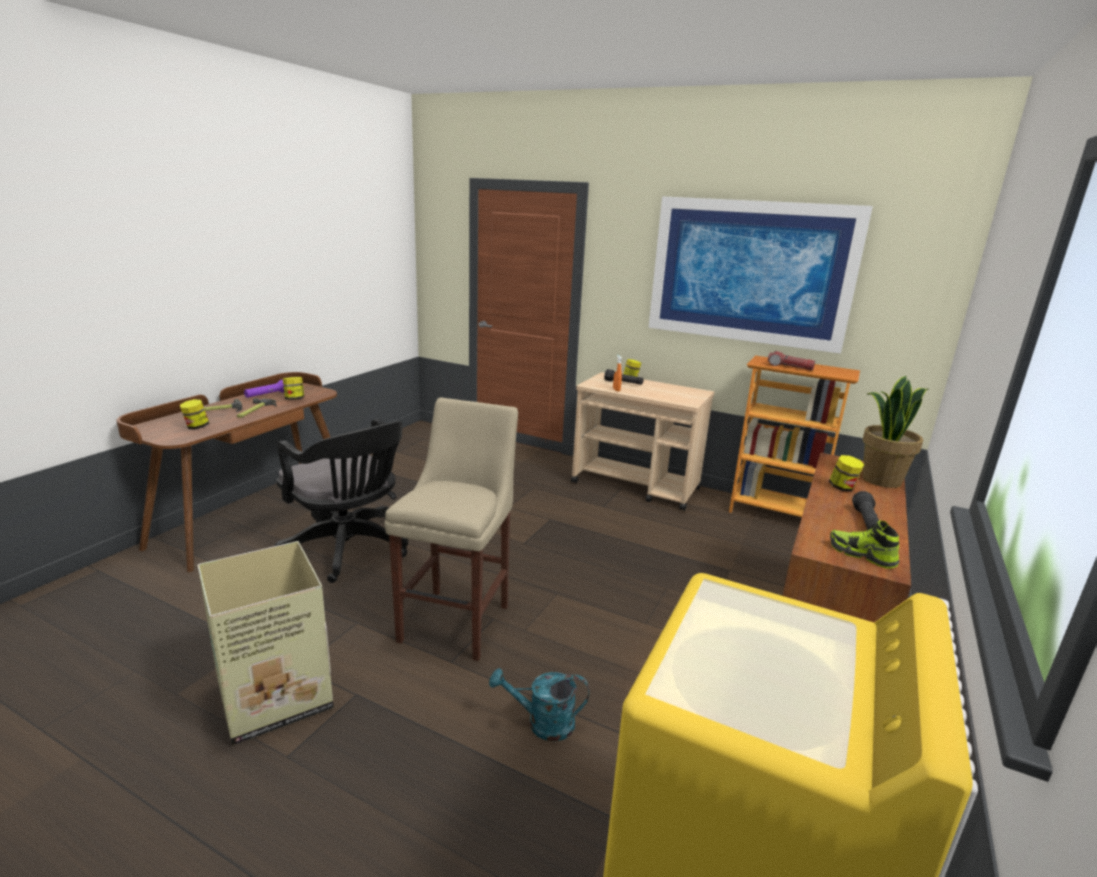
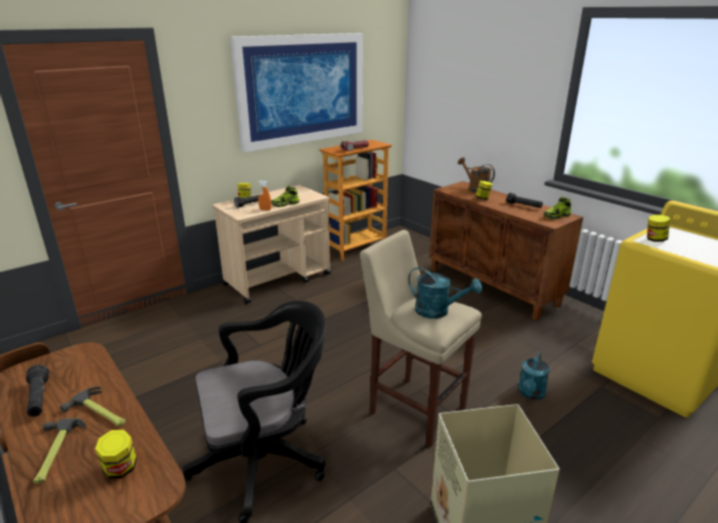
camera: 65 degrees left, 5 degrees up
purple flashlight [244,380,284,398] -> black flashlight [26,365,49,417]
jar [283,377,304,400] -> jar moved to [647,215,670,242]
potted plant [862,376,929,488] -> brown watering can [458,157,495,193]
none -> shoe [271,186,300,207]
none -> turquoise watering can [408,267,482,319]

